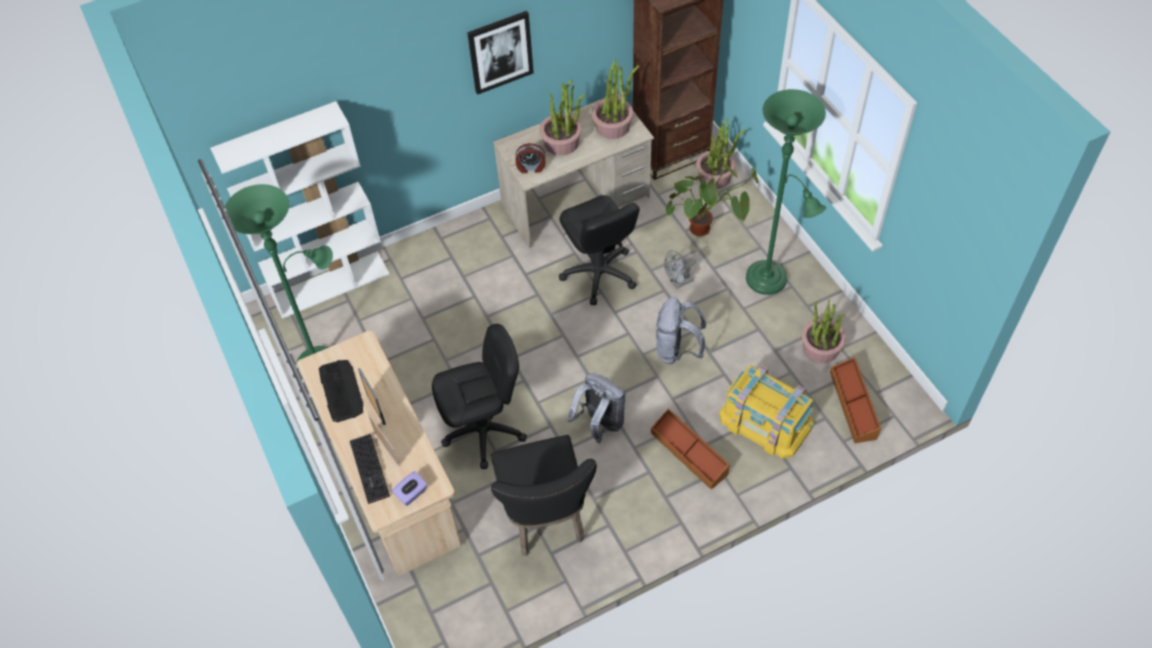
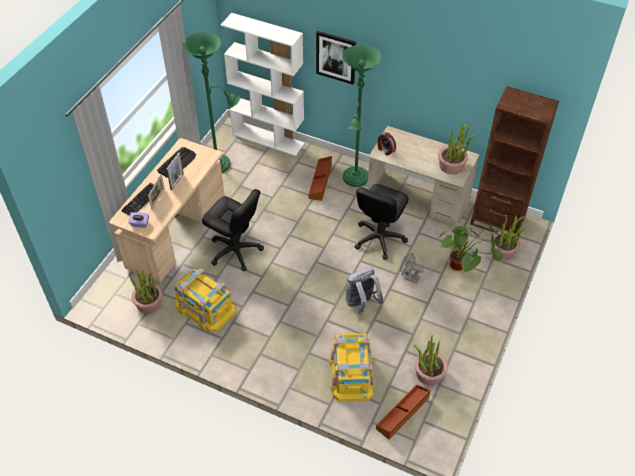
camera: 50 degrees right, 5 degrees down
picture [467,11,534,95] -> picture moved to [316,31,356,84]
black chair [490,435,597,556] -> yellow storage box [175,268,236,332]
potted plant [539,79,585,155] -> potted plant moved to [130,270,162,314]
grey backpack [567,373,626,443] -> none
brown storage box [651,409,730,490] -> brown storage box moved to [309,156,332,201]
green floor lamp [746,89,826,295] -> green floor lamp moved to [342,45,382,187]

